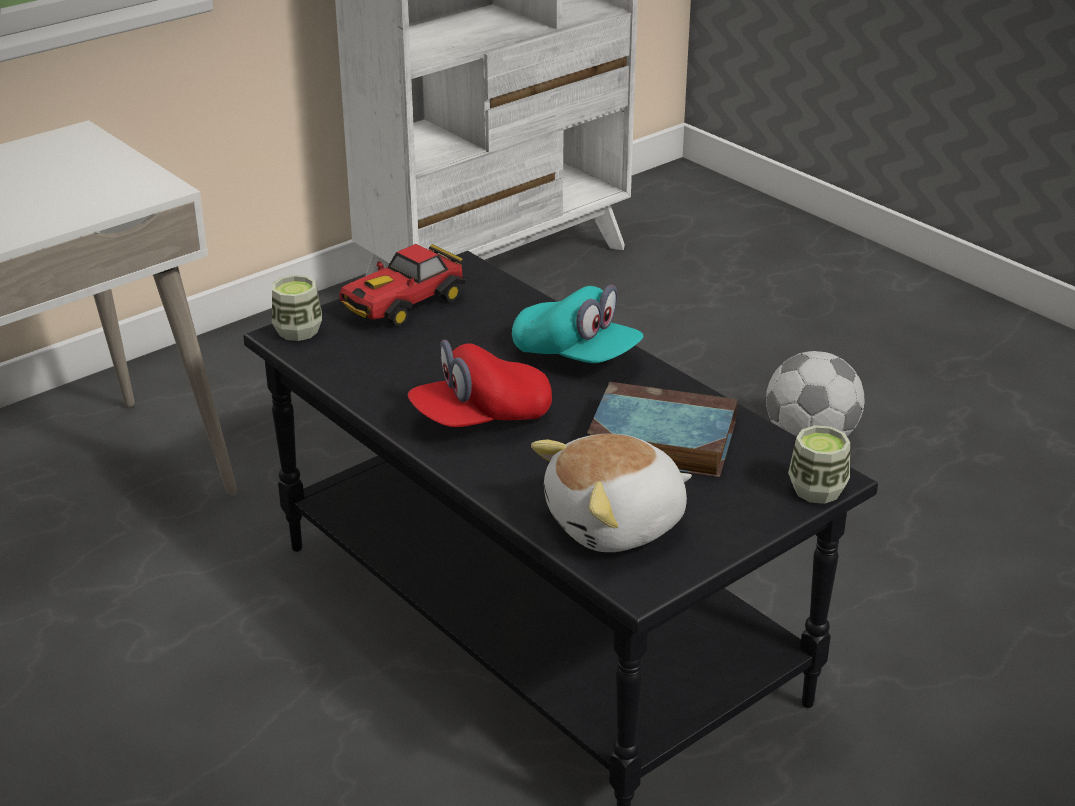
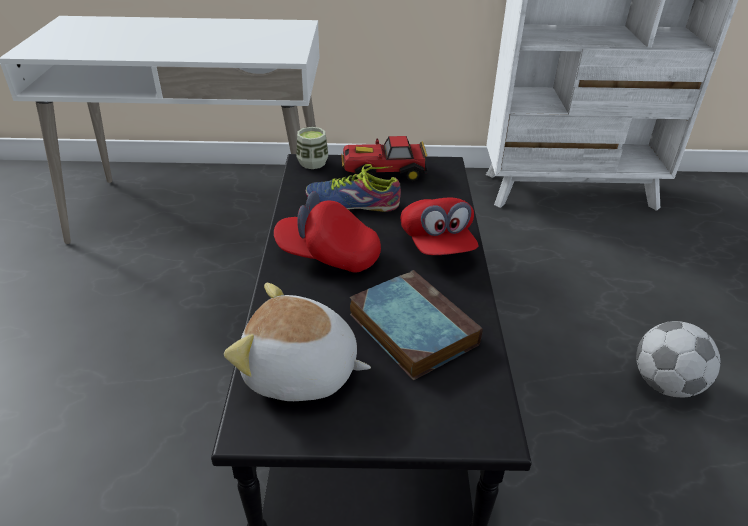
camera: 40 degrees right, 5 degrees up
turquoise cap [512,284,643,363] -> red cap [401,197,479,255]
cup [788,425,850,504] -> none
none -> shoe [306,164,401,212]

